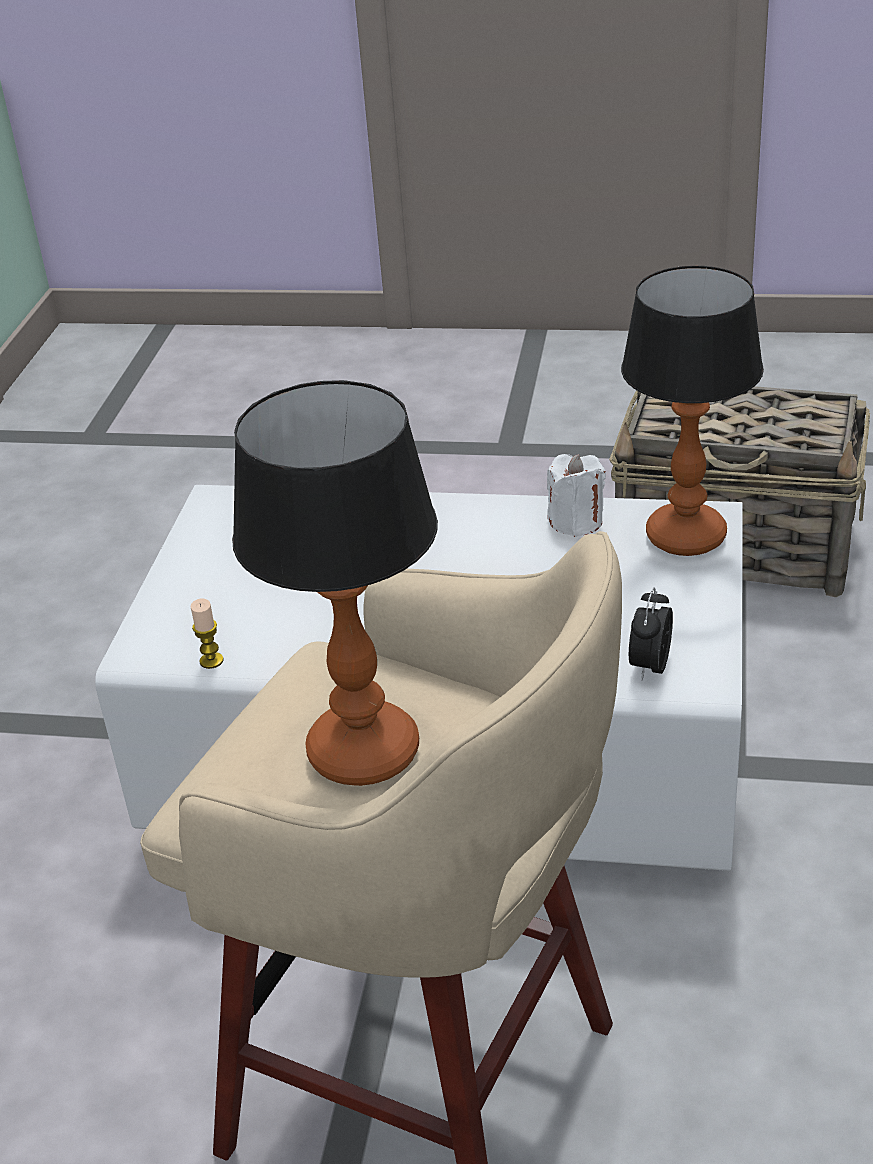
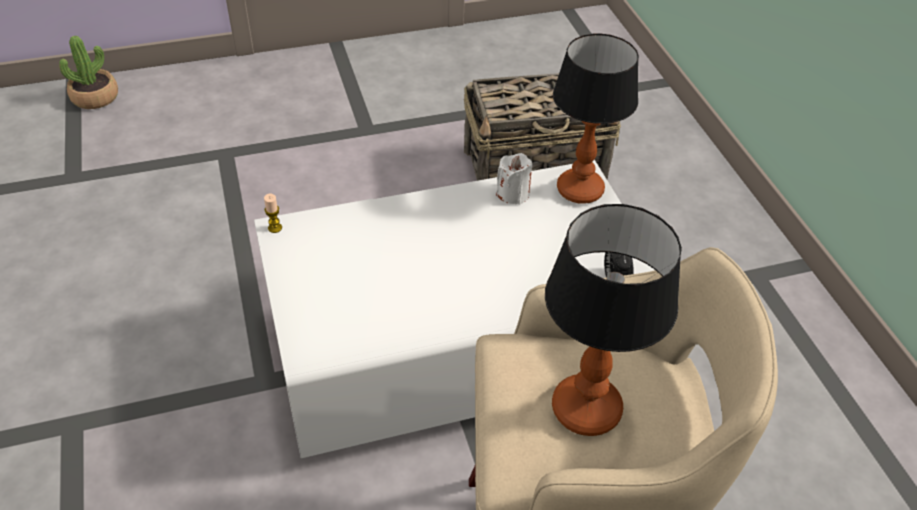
camera: 30 degrees left, 10 degrees up
candle [191,598,224,669] -> candle moved to [264,194,282,233]
none -> potted plant [59,36,118,109]

